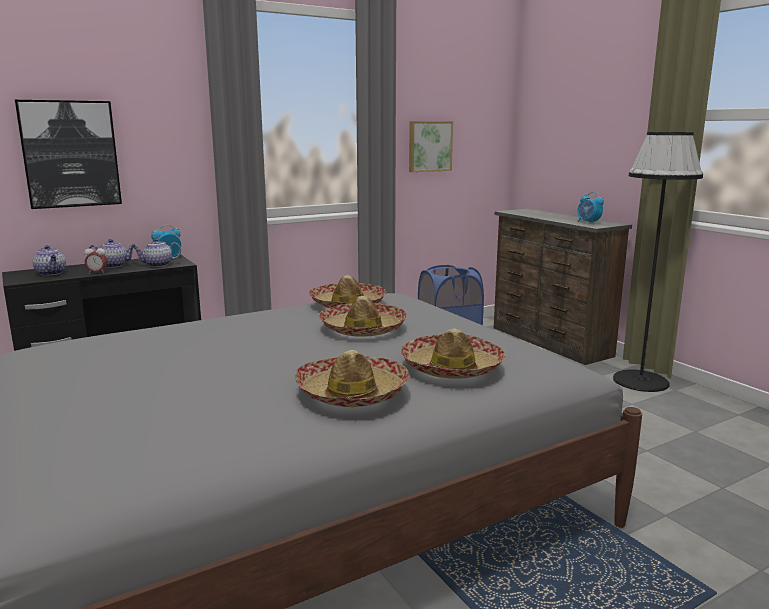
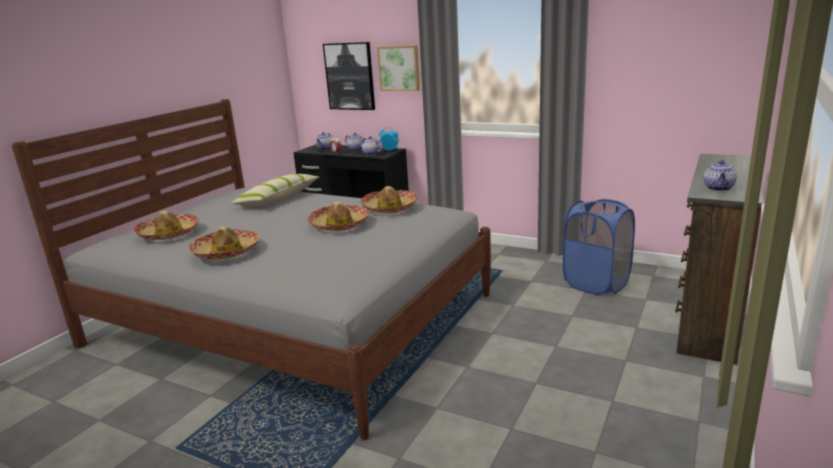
camera: 60 degrees right, 5 degrees up
hat [401,328,505,379] -> hat moved to [133,211,199,240]
picture [409,121,453,172] -> picture moved to [377,45,420,91]
alarm clock [577,192,604,224] -> teapot [704,160,737,191]
black floor lamp [613,132,703,392] -> none
none -> pillow [231,174,320,206]

